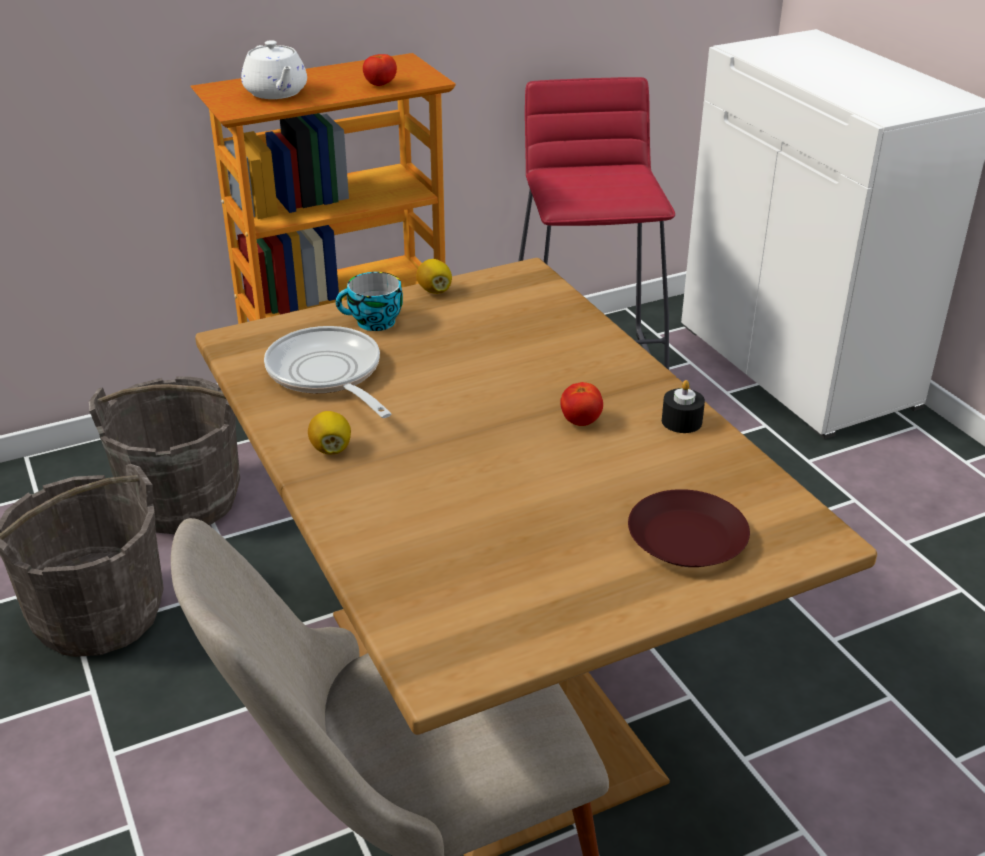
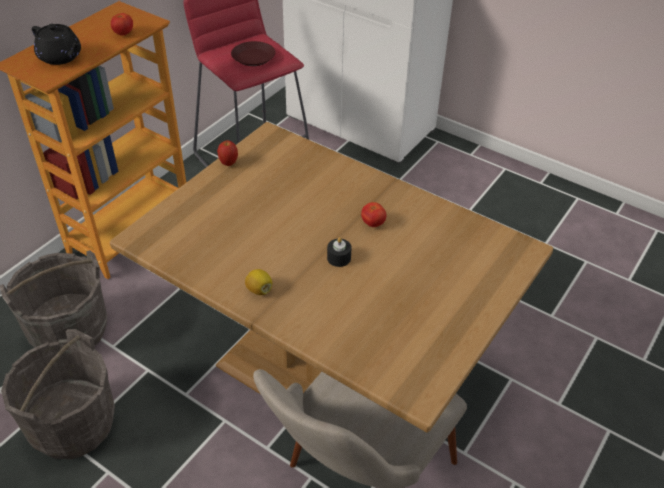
camera: 30 degrees left, 10 degrees up
white teapot [241,40,307,99] -> black teapot [32,24,81,65]
frying pan [264,326,391,418] -> none
cup [336,272,403,331] -> none
lemon [416,259,452,294] -> apple [217,140,238,166]
brown plate [628,489,750,567] -> brown plate moved to [231,41,276,66]
black candle [662,380,705,433] -> black candle moved to [327,237,352,267]

